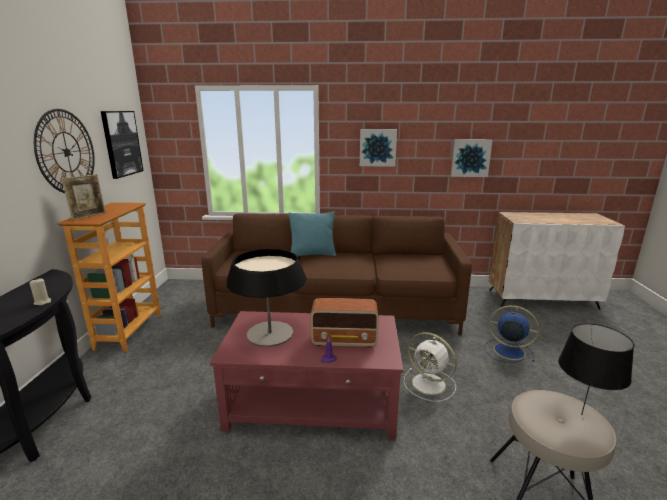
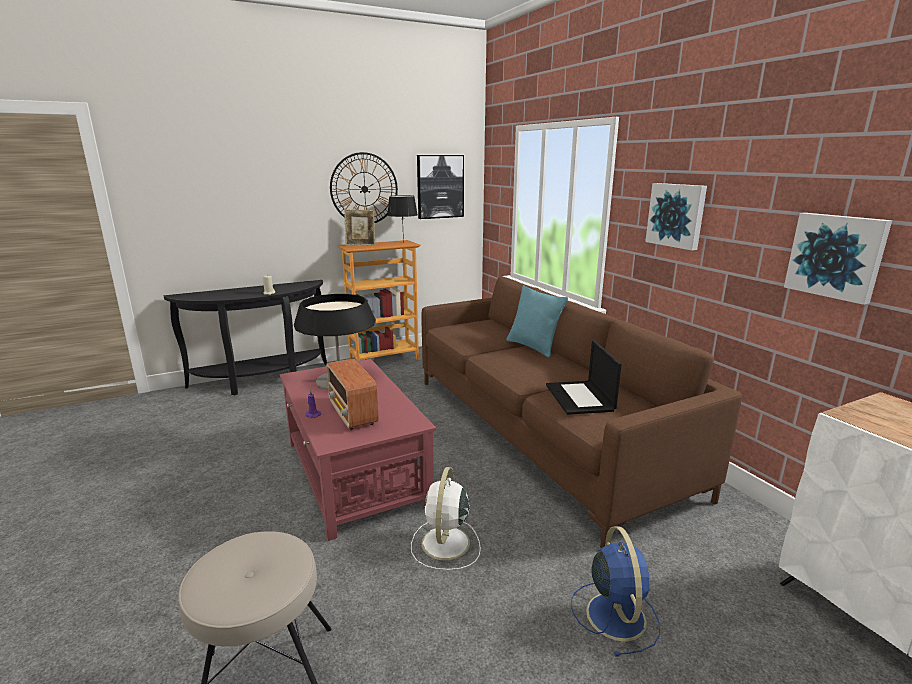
camera: 60 degrees right, 0 degrees up
black table lamp [558,323,634,415] -> black table lamp moved to [387,195,418,243]
none -> laptop [546,340,622,415]

